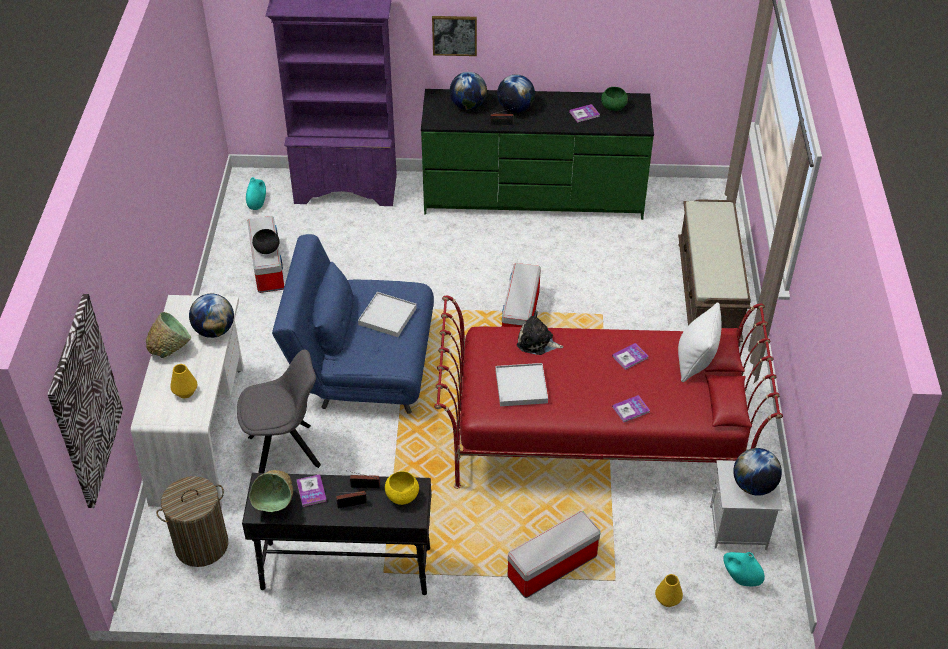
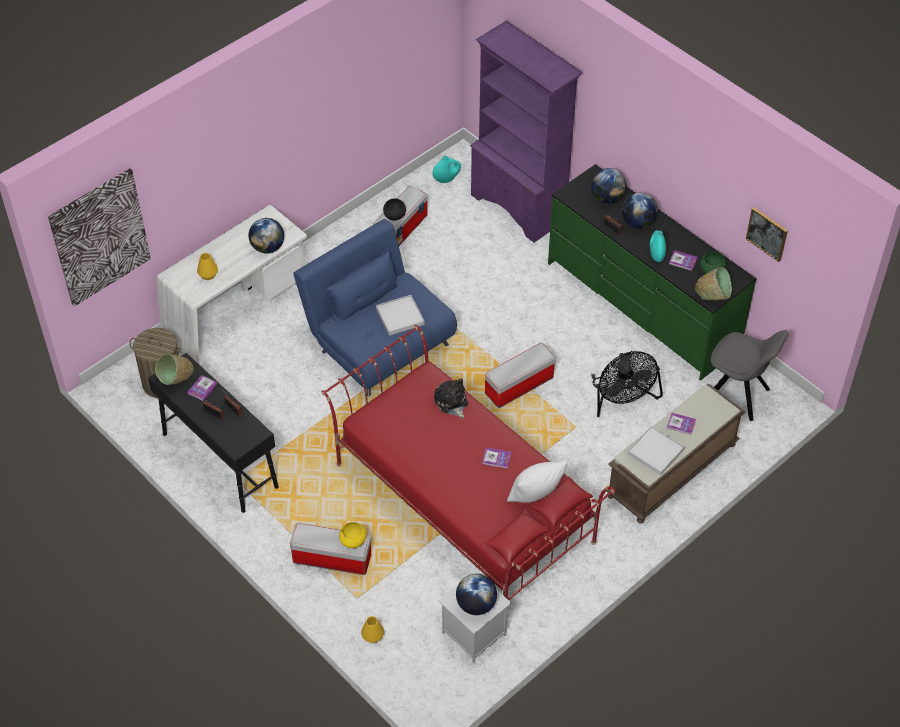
camera: 45 degrees right, 5 degrees up
green bowl [146,312,191,358] -> green bowl moved to [695,267,732,301]
grey chair [237,349,321,473] -> grey chair moved to [711,330,789,421]
yellow bowl [385,471,419,505] -> yellow bowl moved to [339,522,366,548]
picture [432,16,477,56] -> picture moved to [746,208,788,262]
white tray [496,363,548,406] -> white tray moved to [627,426,685,475]
book [612,395,650,422] -> book moved to [667,413,696,435]
turquoise vase [723,552,765,586] -> turquoise vase moved to [650,231,666,262]
none -> black fan [591,351,663,417]

